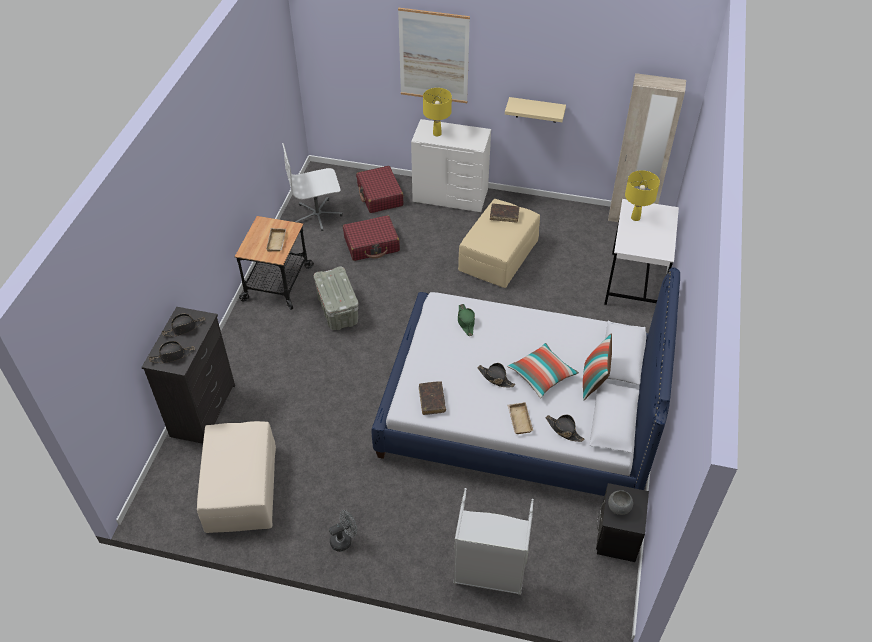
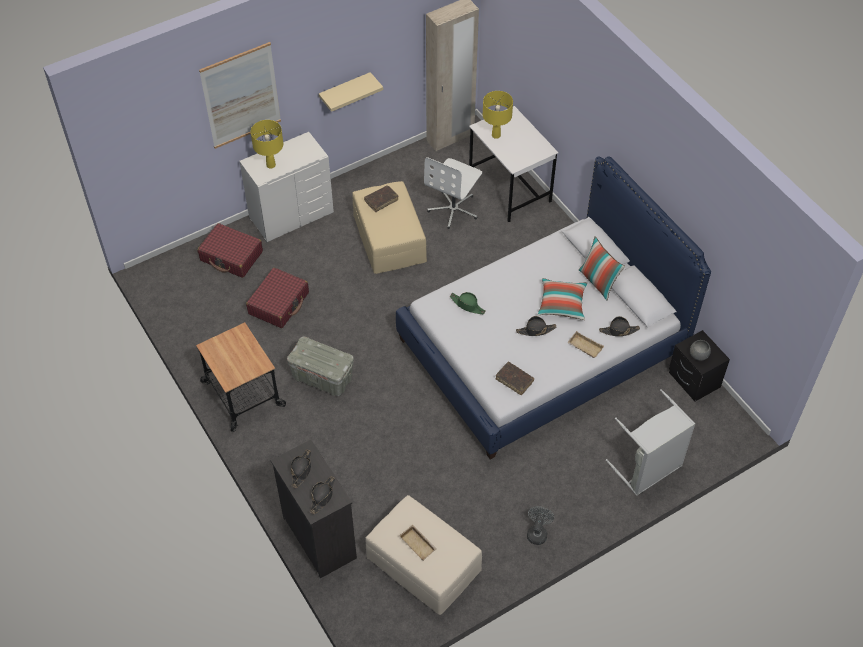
camera: 45 degrees left, 5 degrees up
beige tray [266,228,286,252] -> beige tray moved to [399,525,436,561]
white office chair [282,143,343,231] -> white office chair moved to [424,157,482,229]

